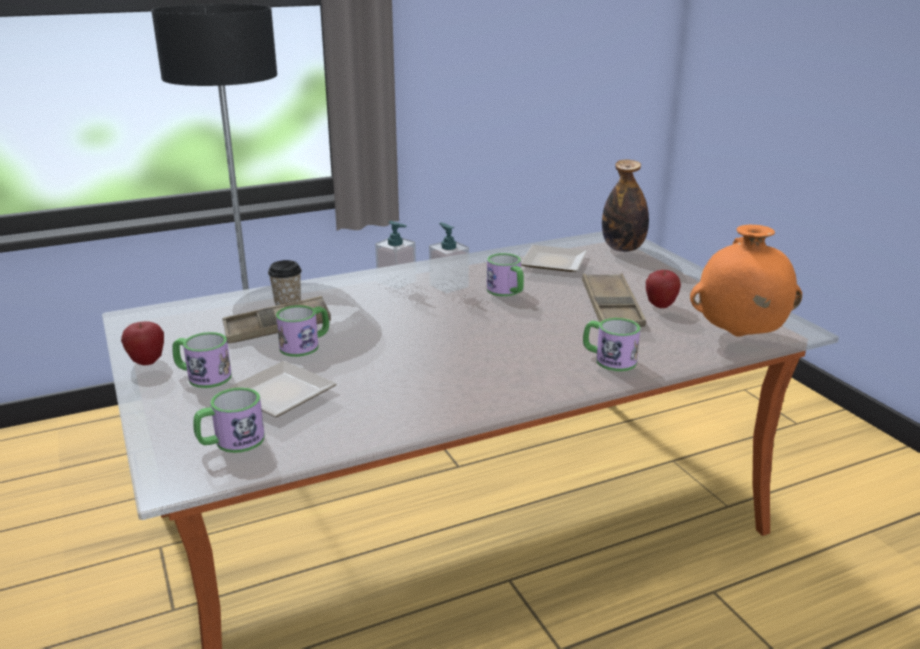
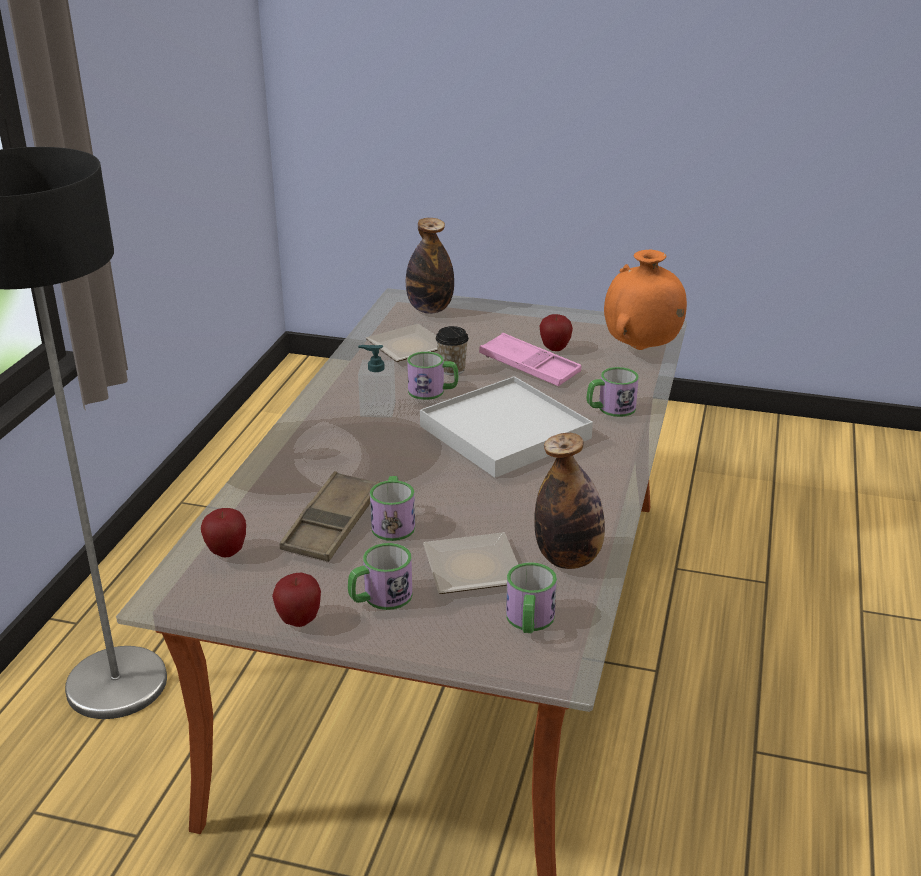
camera: 50 degrees left, 5 degrees up
cup [268,260,302,306] -> cup moved to [435,326,469,375]
soap dispenser [375,221,416,289] -> none
brown tray [582,274,646,327] -> pink tray [479,333,582,386]
none -> apple [201,508,246,557]
none -> white tray [420,376,593,478]
none -> bottle [534,433,605,569]

